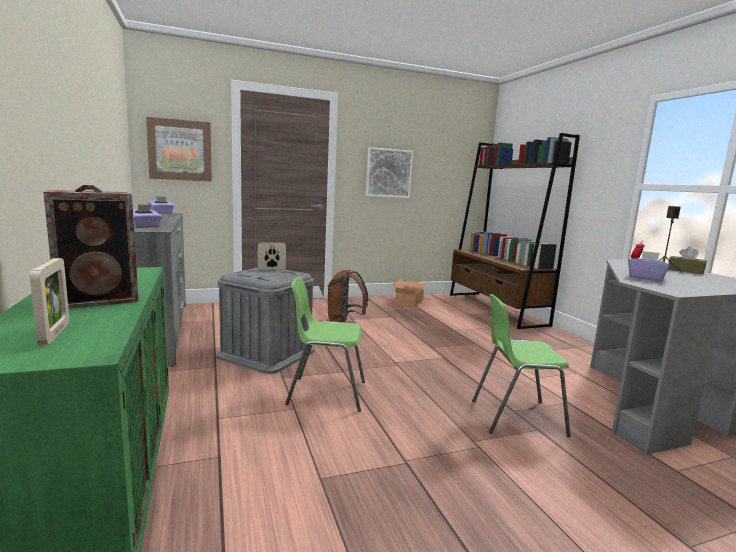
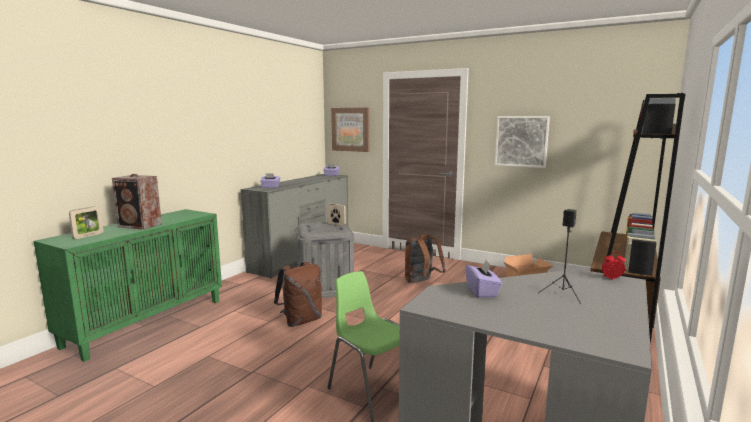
camera: 50 degrees right, 0 degrees up
green chair [285,277,365,412] -> brown backpack [274,262,322,327]
brown tissue box [668,246,707,274] -> none

